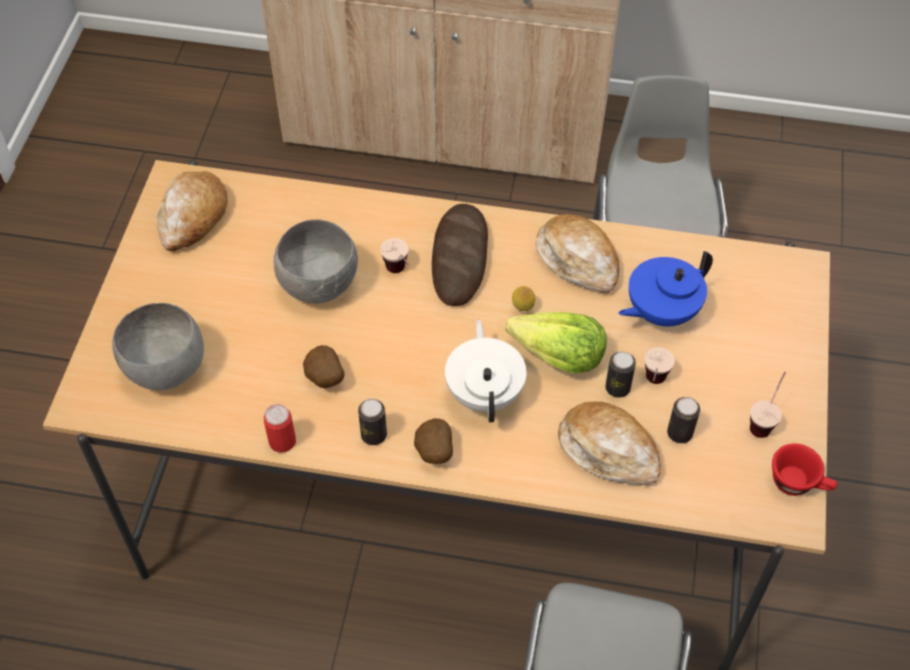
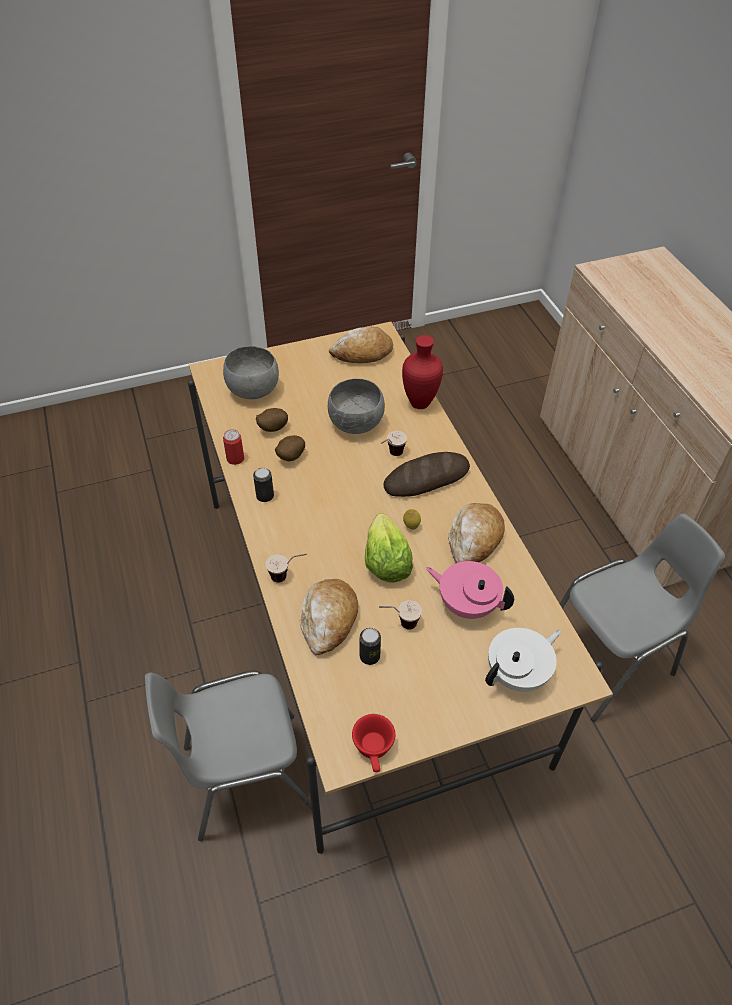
camera: 60 degrees right, 5 degrees down
potato [414,418,453,464] -> potato moved to [256,408,288,432]
white teapot [445,319,527,422] -> white teapot moved to [485,628,561,692]
can [605,351,636,398] -> none
blue teapot [618,251,713,326] -> pink teapot [426,561,514,619]
cup [750,372,786,438] -> cup moved to [265,554,307,583]
none -> red vase [402,335,443,409]

